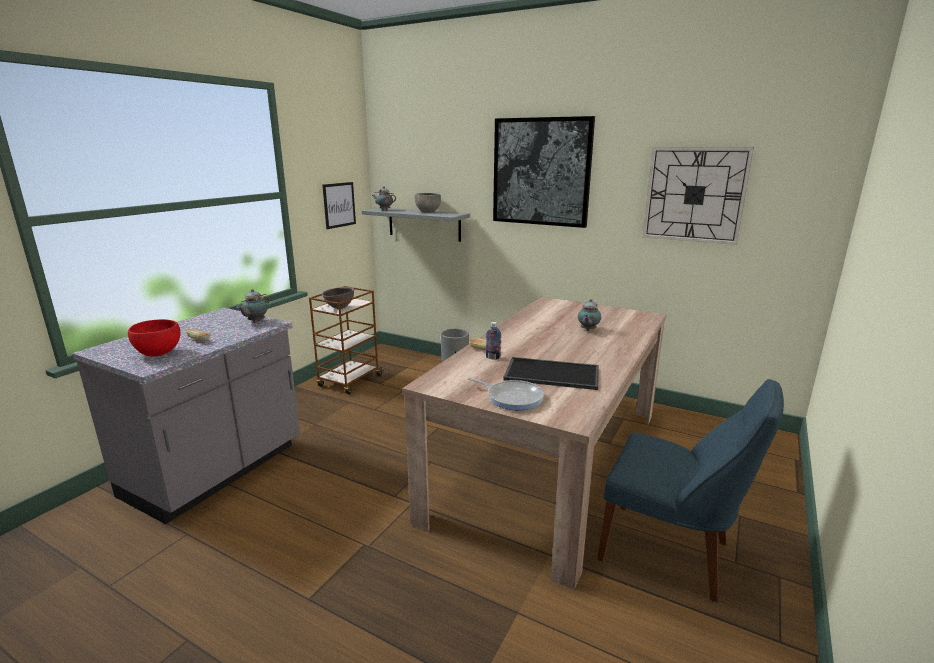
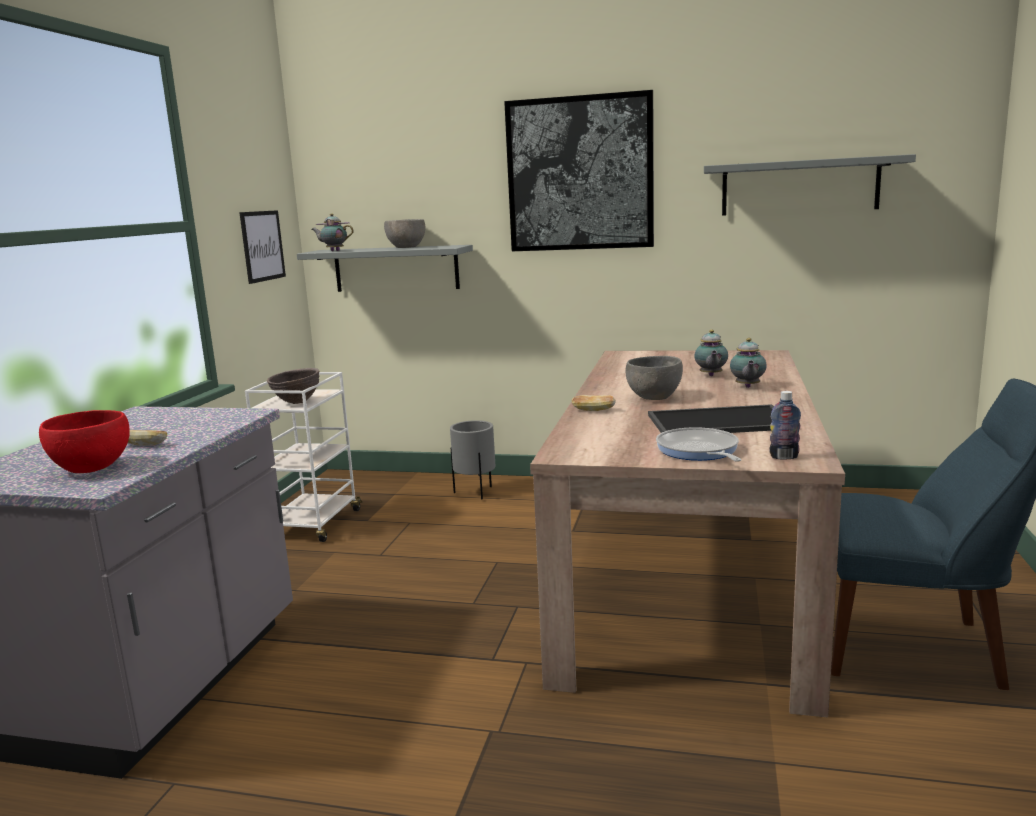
camera: 15 degrees left, 5 degrees down
teapot [237,289,269,322] -> teapot moved to [730,338,767,388]
brown cart [309,286,384,394] -> white cart [245,372,362,542]
frying pan [467,377,544,410] -> frying pan turned 120 degrees counterclockwise [656,427,741,462]
bottle [486,322,502,360] -> bottle moved to [769,391,801,459]
wall clock [642,147,754,245] -> grey shelf [704,154,916,216]
none -> grey bowl [625,356,683,400]

